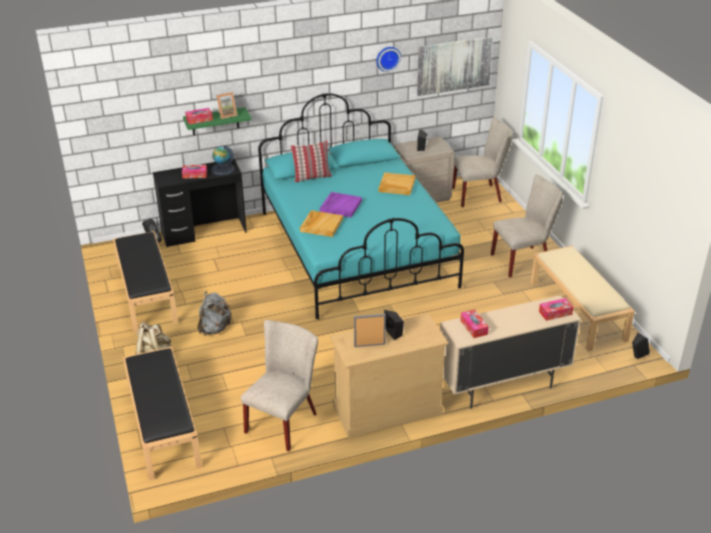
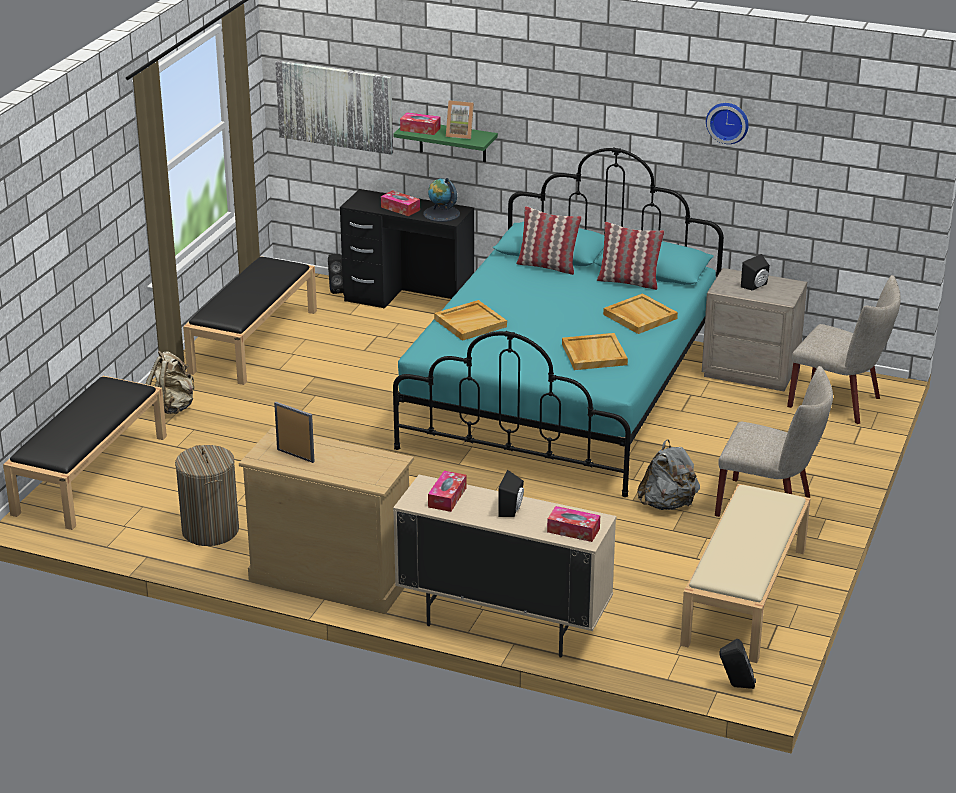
camera: 40 degrees right, 5 degrees down
grey backpack [198,291,231,335] -> grey backpack moved to [637,440,700,510]
beige chair [241,320,318,451] -> laundry basket [175,445,239,546]
purple tray [320,192,362,217] -> none
black speaker [384,310,404,340] -> black speaker moved to [498,470,524,517]
picture [417,36,493,96] -> picture moved to [275,60,393,155]
none -> beige tray [562,333,628,370]
none -> pillow [597,222,664,290]

